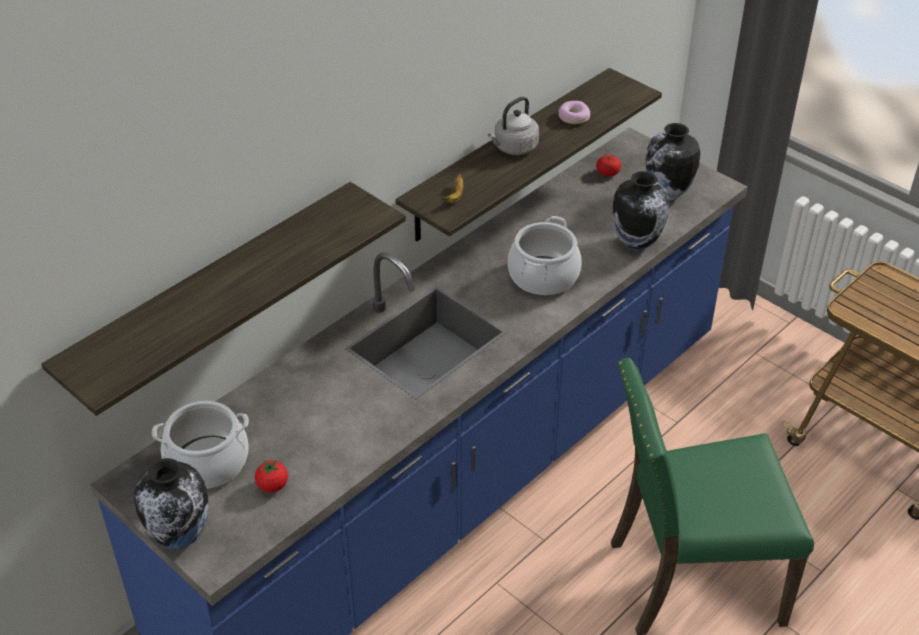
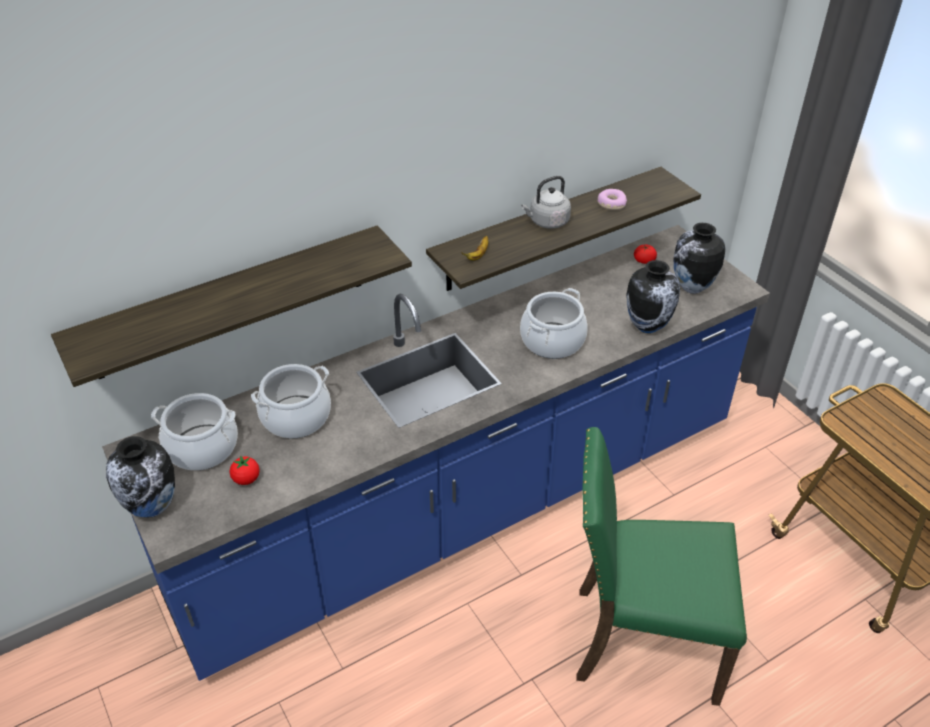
camera: 15 degrees right, 0 degrees up
none -> cooking pot [251,364,331,438]

